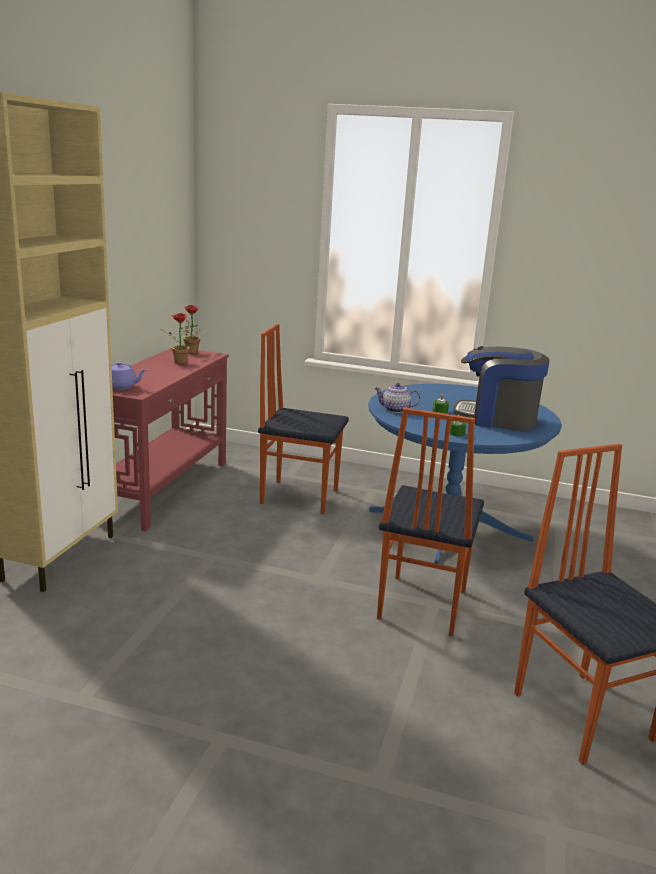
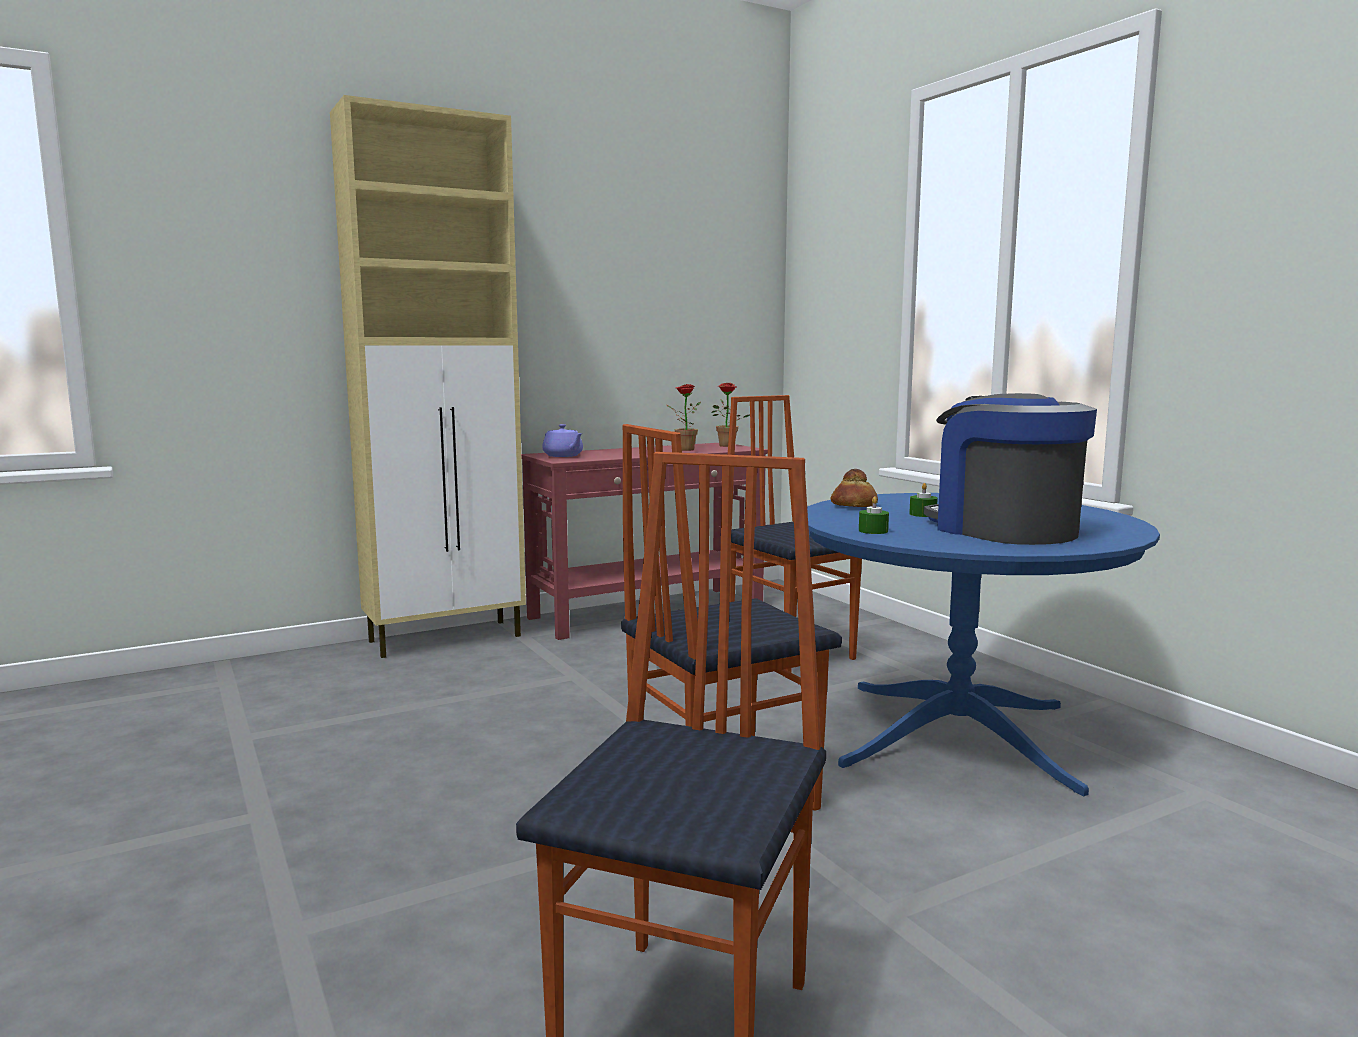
camera: 45 degrees right, 10 degrees down
teapot [374,383,421,413] -> bread [831,469,878,507]

